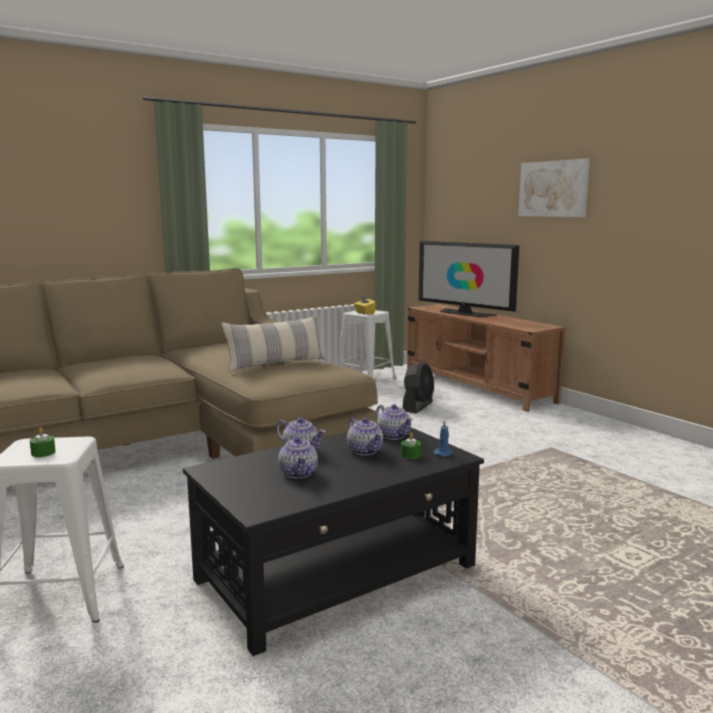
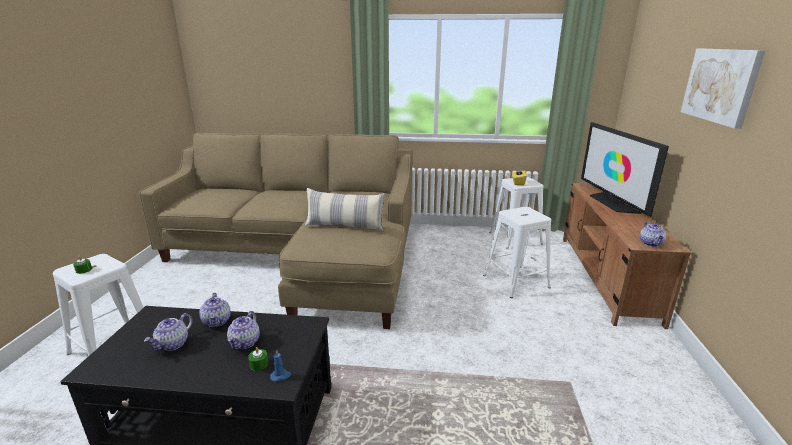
camera: 40 degrees right, 10 degrees up
teapot [376,404,413,440] -> teapot moved to [640,222,666,247]
black fan [402,362,434,413] -> white stool [483,207,551,298]

